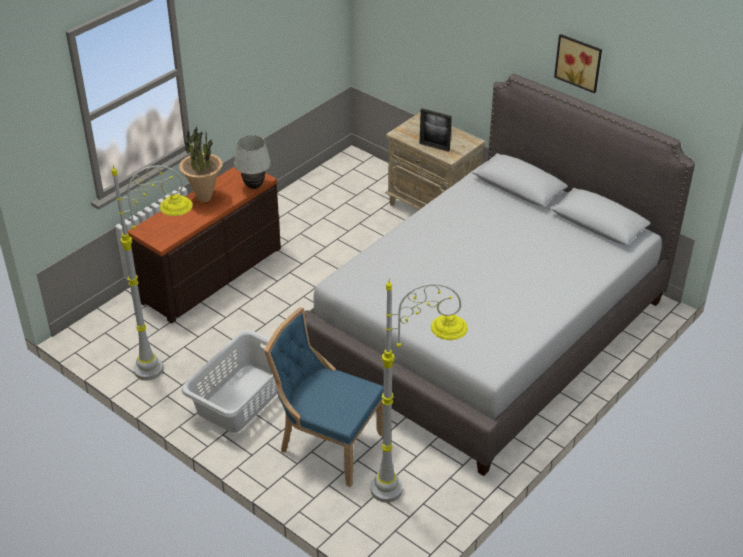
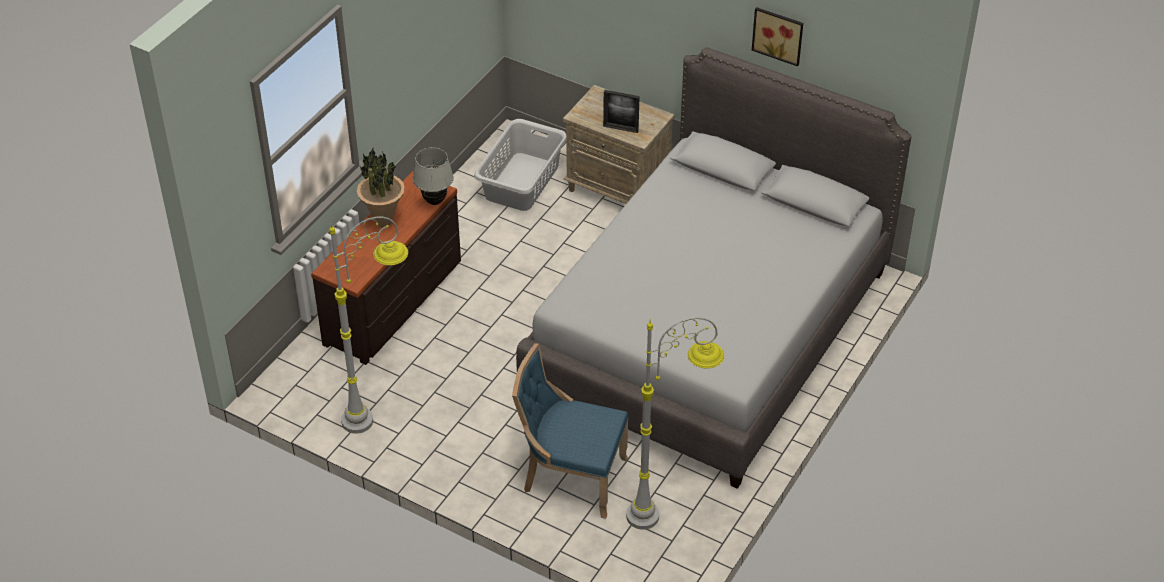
camera: 10 degrees left, 5 degrees up
grey laundry basket [182,330,278,433] -> grey laundry basket moved to [474,119,566,211]

